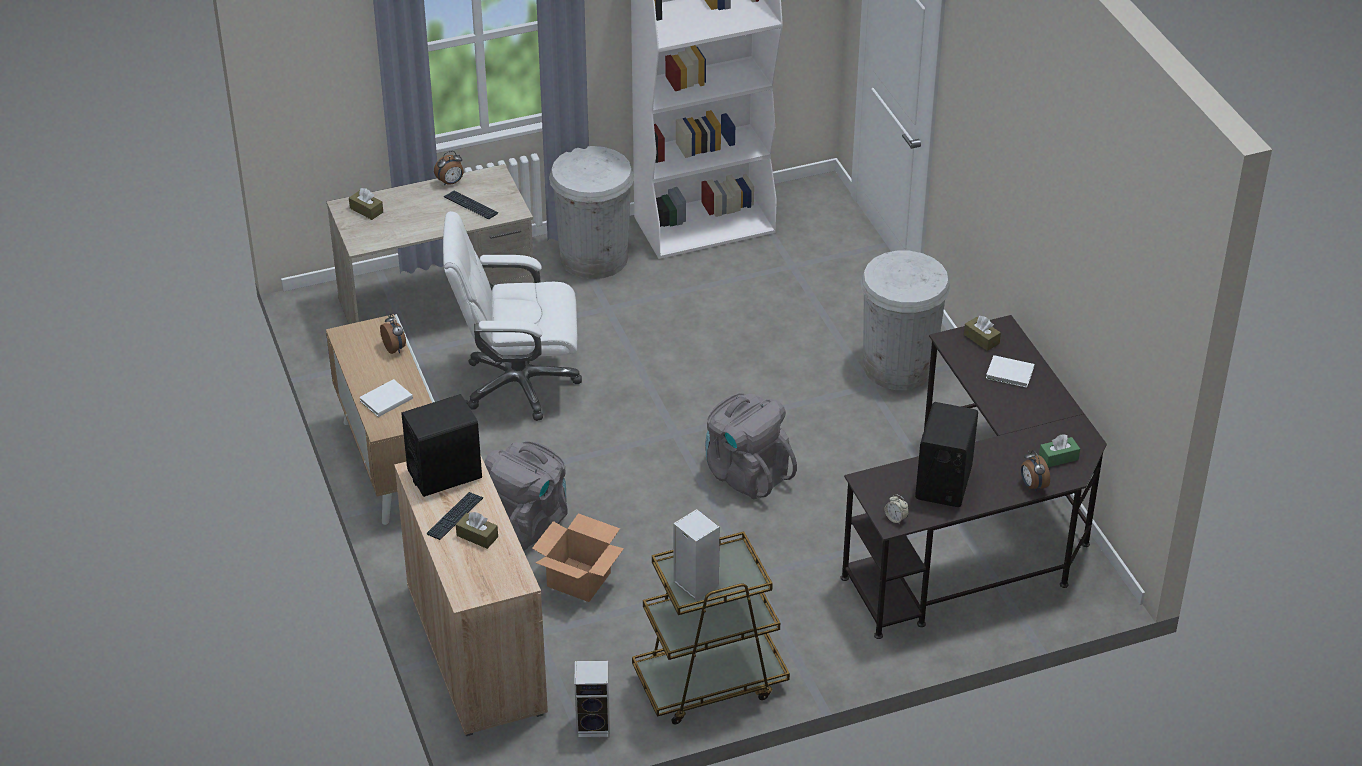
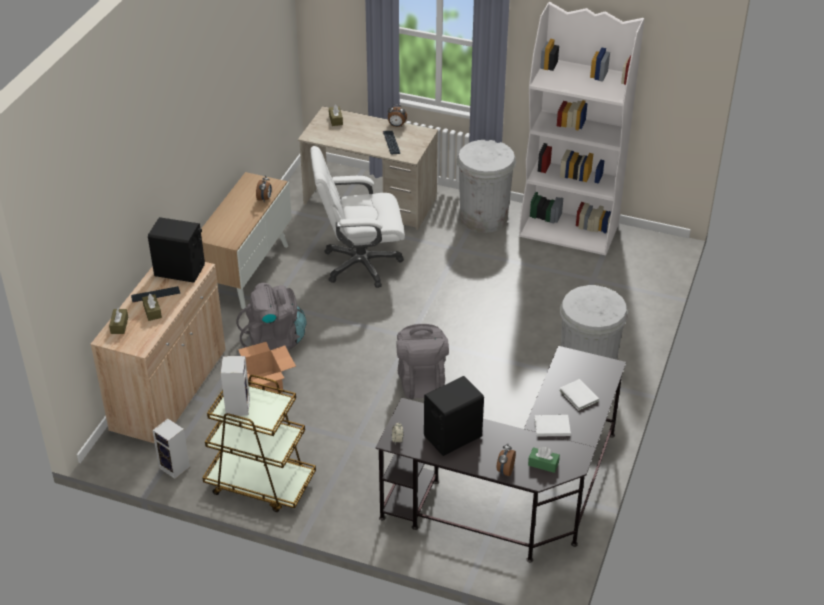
camera: 40 degrees right, 0 degrees up
white book [359,379,413,417] -> white book moved to [535,415,571,437]
white office chair [443,211,582,421] -> white office chair turned 45 degrees counterclockwise [310,146,405,288]
brown tissue box [964,316,1001,351] -> brown tissue box moved to [109,307,128,334]

